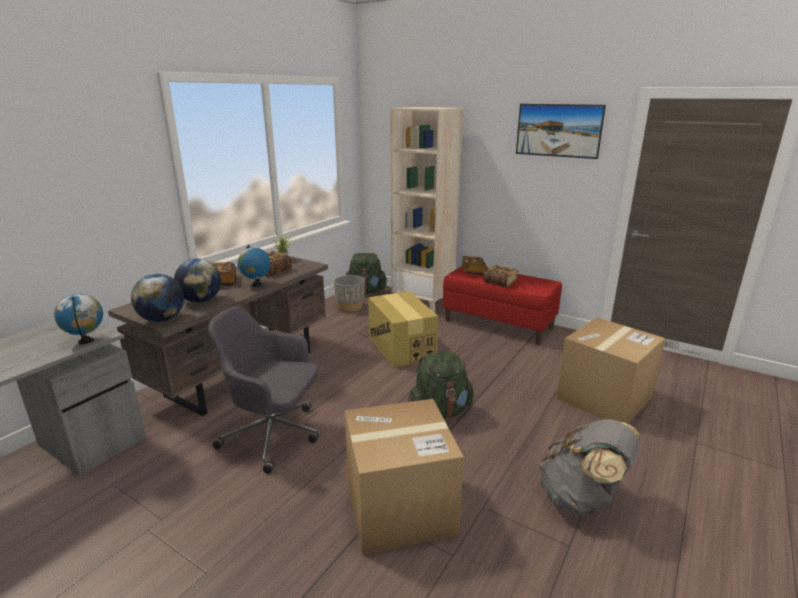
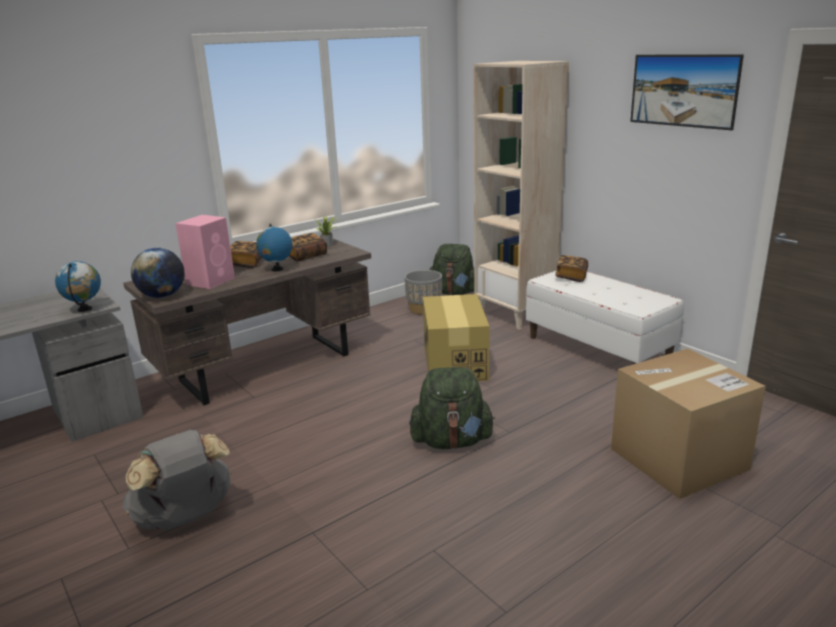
camera: 20 degrees right, 0 degrees up
globe [174,258,221,303] -> pink speaker [175,215,235,289]
grey office chair [208,306,319,474] -> none
cardboard box [345,399,464,555] -> none
red bench [443,266,562,345] -> white bench [526,270,684,365]
book [484,265,518,287] -> none
grey backpack [539,419,640,516] -> grey backpack moved to [123,430,231,530]

